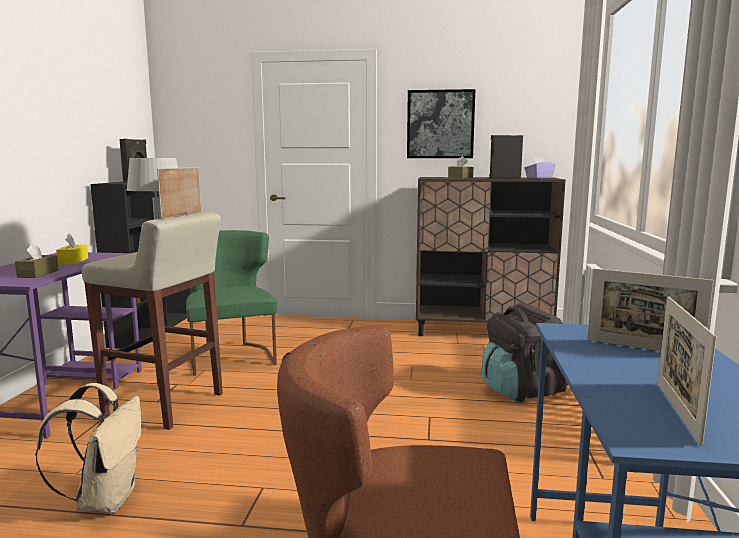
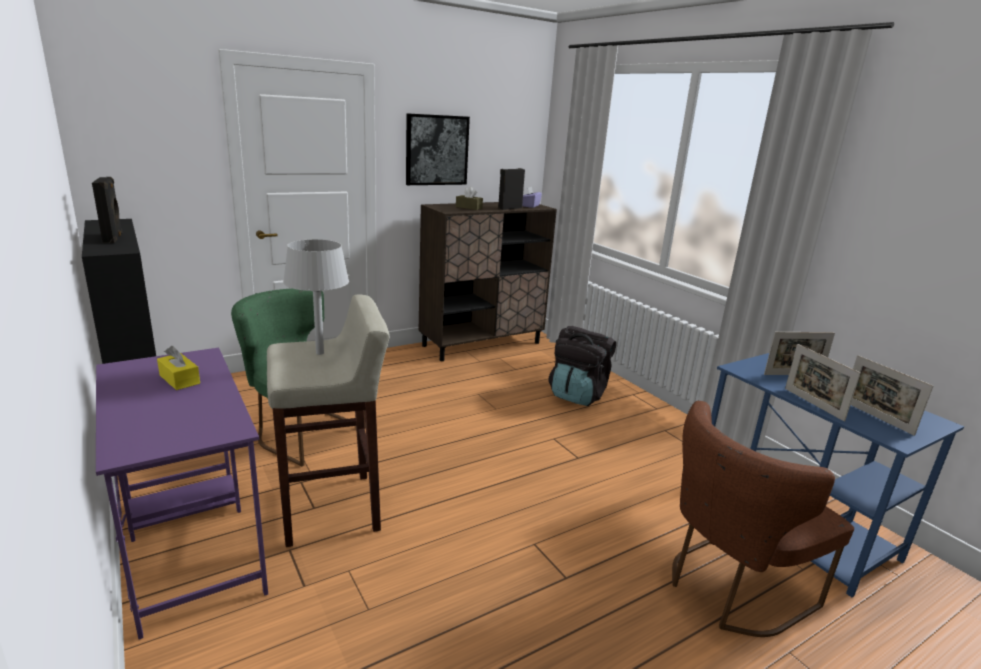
camera: 40 degrees left, 10 degrees up
brown tissue box [15,243,59,278] -> none
beige backpack [35,383,141,513] -> none
picture frame [157,167,201,219] -> picture frame moved to [785,344,860,422]

